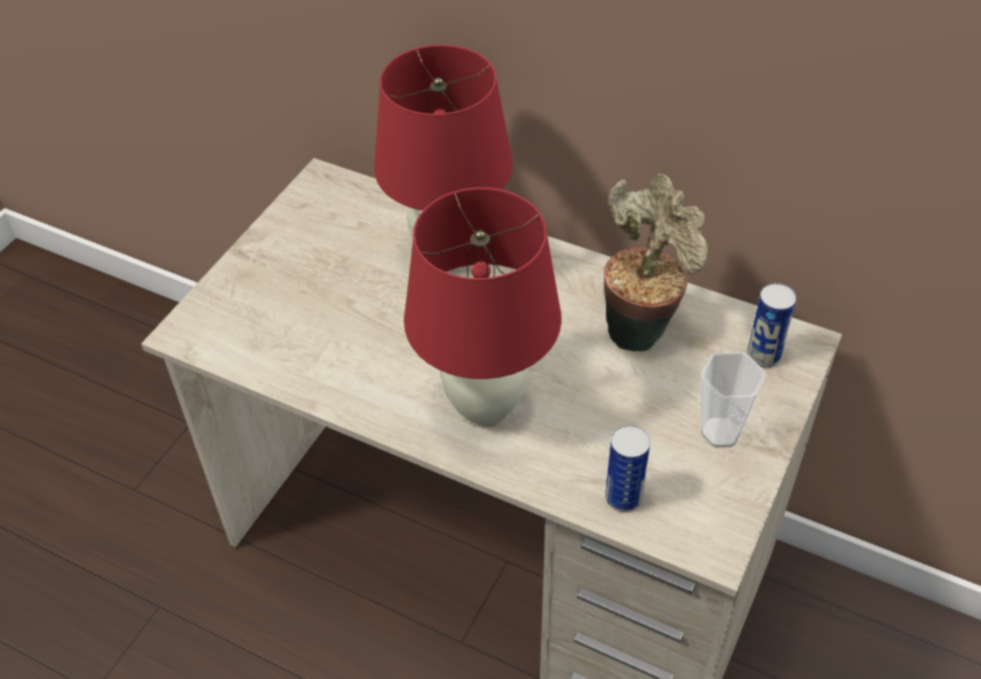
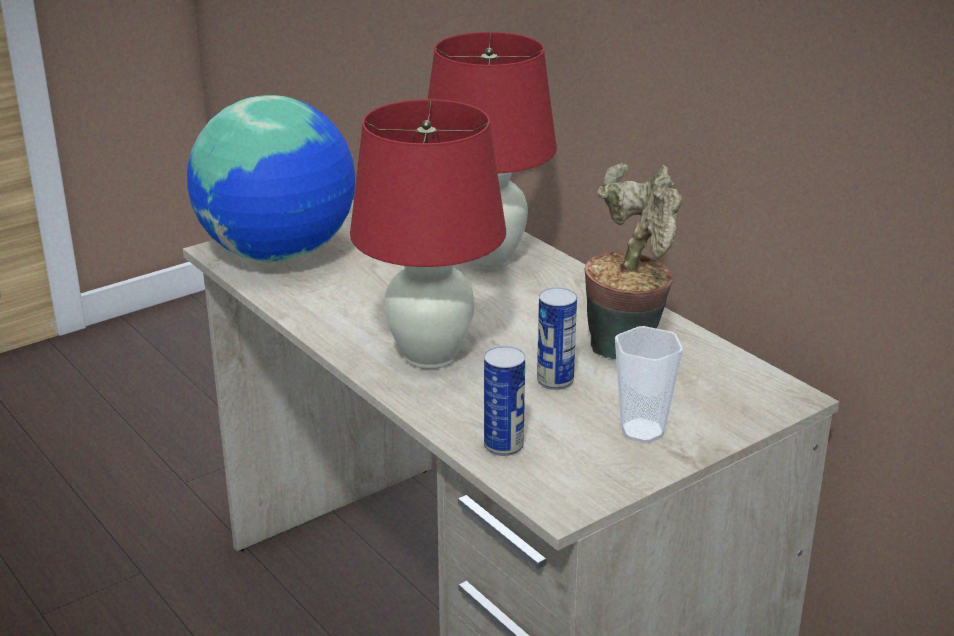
camera: 25 degrees right, 20 degrees down
can [747,283,796,368] -> can moved to [537,287,577,390]
none -> globe [187,95,355,263]

